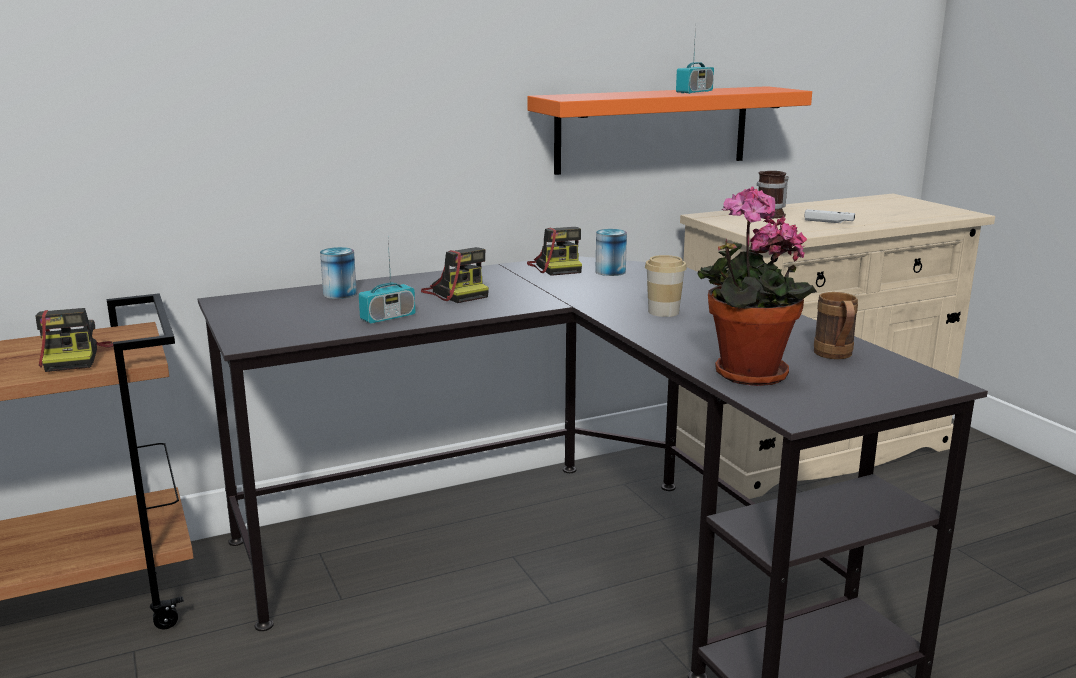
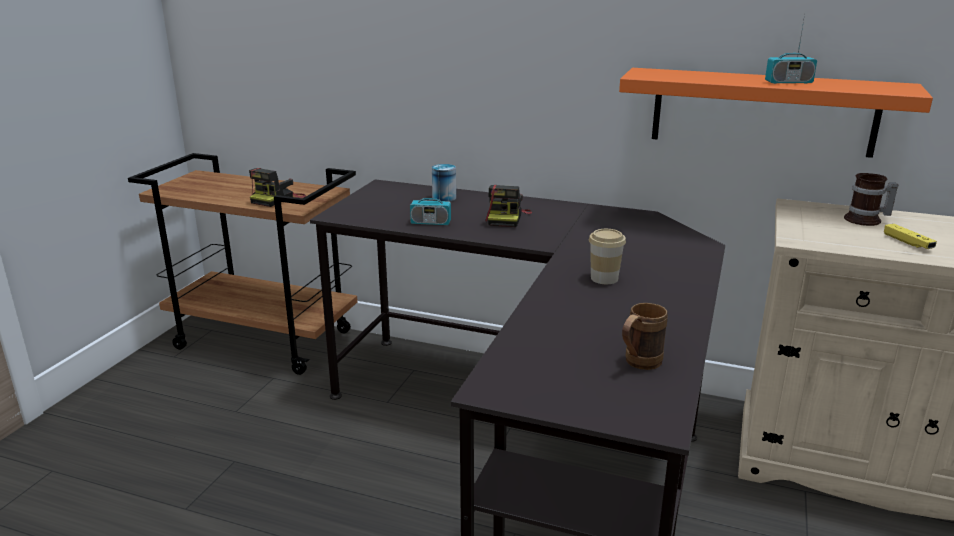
camera: 45 degrees right, 5 degrees up
camera [527,227,582,276] -> none
can [595,229,627,276] -> none
potted plant [698,187,817,386] -> none
white game controller [805,209,855,224] -> yellow game controller [884,224,937,249]

